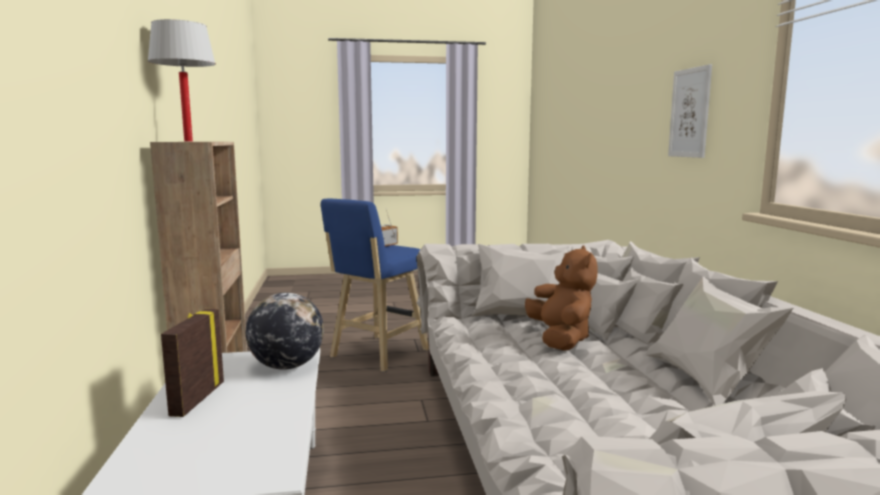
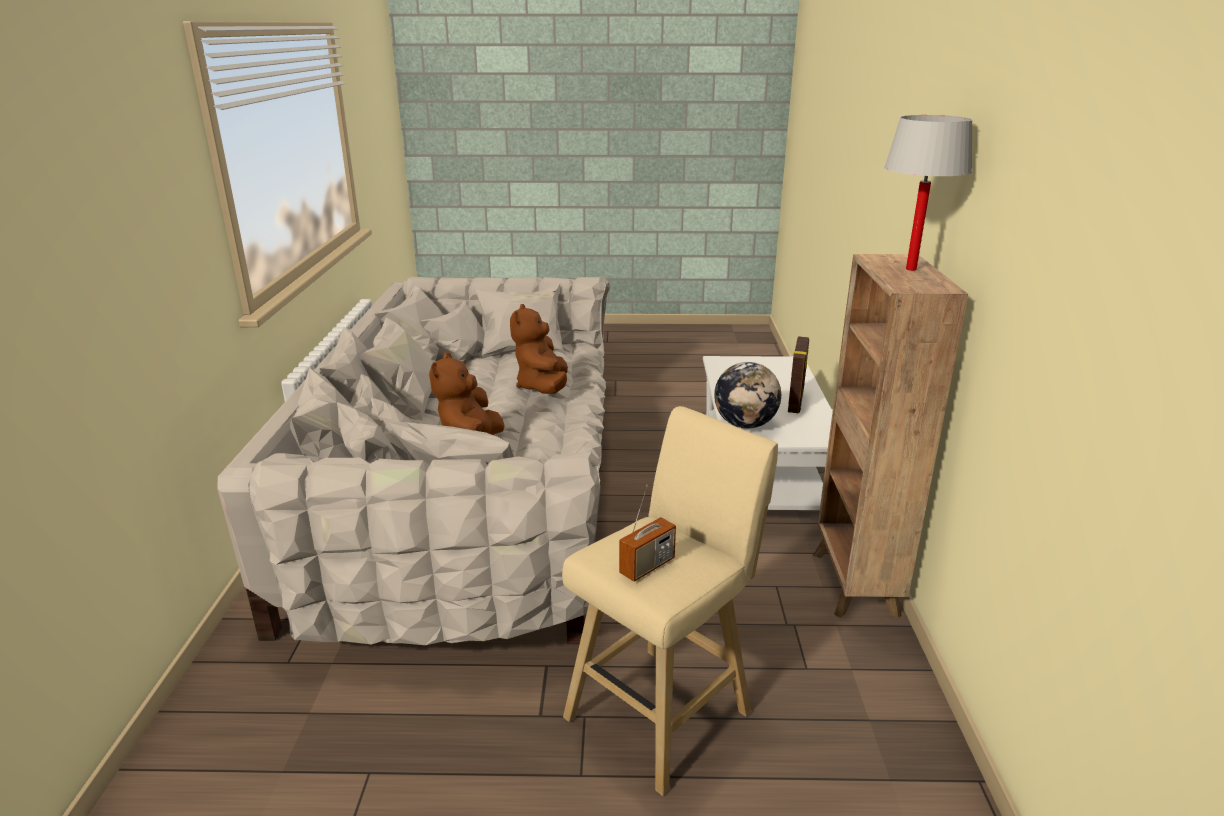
camera: 170 degrees left, 15 degrees up
blue stool [321,199,429,372] -> beige stool [562,406,778,796]
picture [668,64,712,158] -> none
none -> brown plush toy [510,304,568,394]

